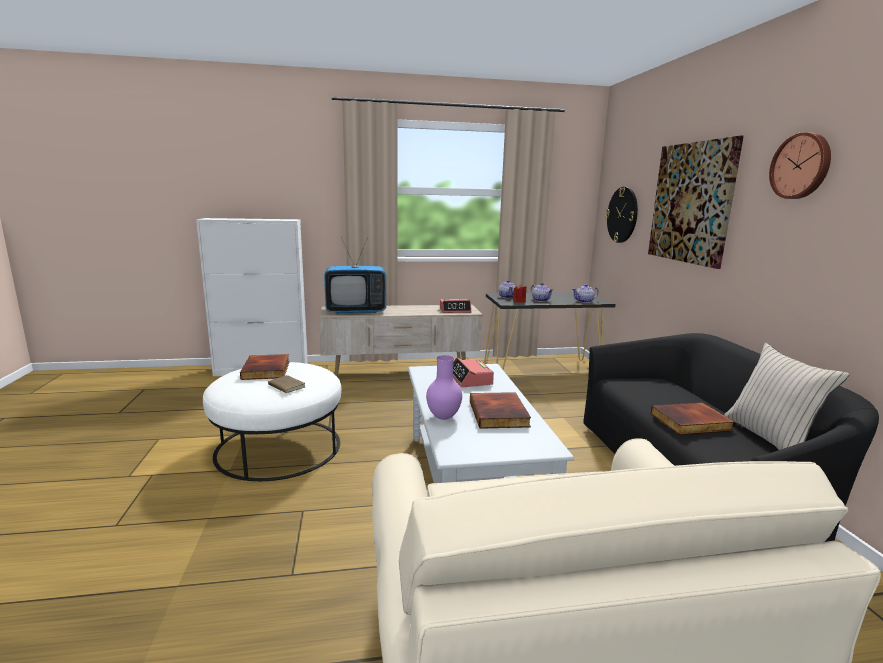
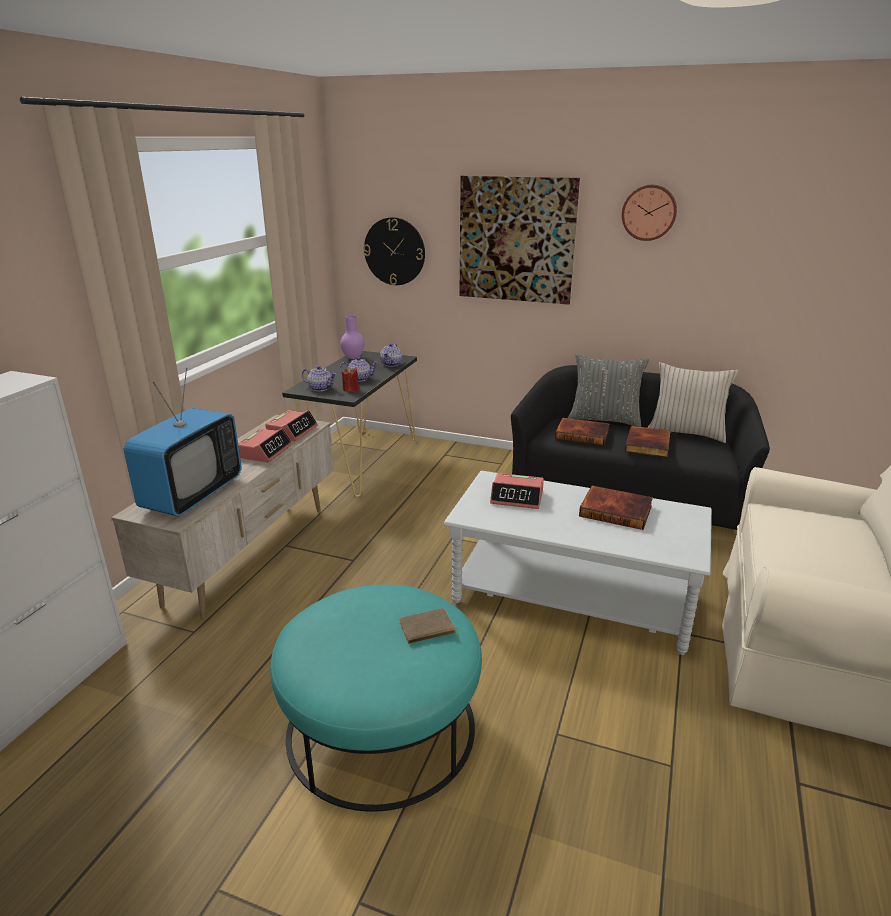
camera: 60 degrees left, 10 degrees up
white ottoman [203,362,341,481] -> turquoise ottoman [270,585,482,812]
book [240,354,290,380] -> book moved to [555,418,610,445]
purple vase [426,355,462,420] -> purple vase moved to [340,315,364,359]
none -> alarm clock [238,428,292,462]
none -> grey pillow [568,354,649,427]

